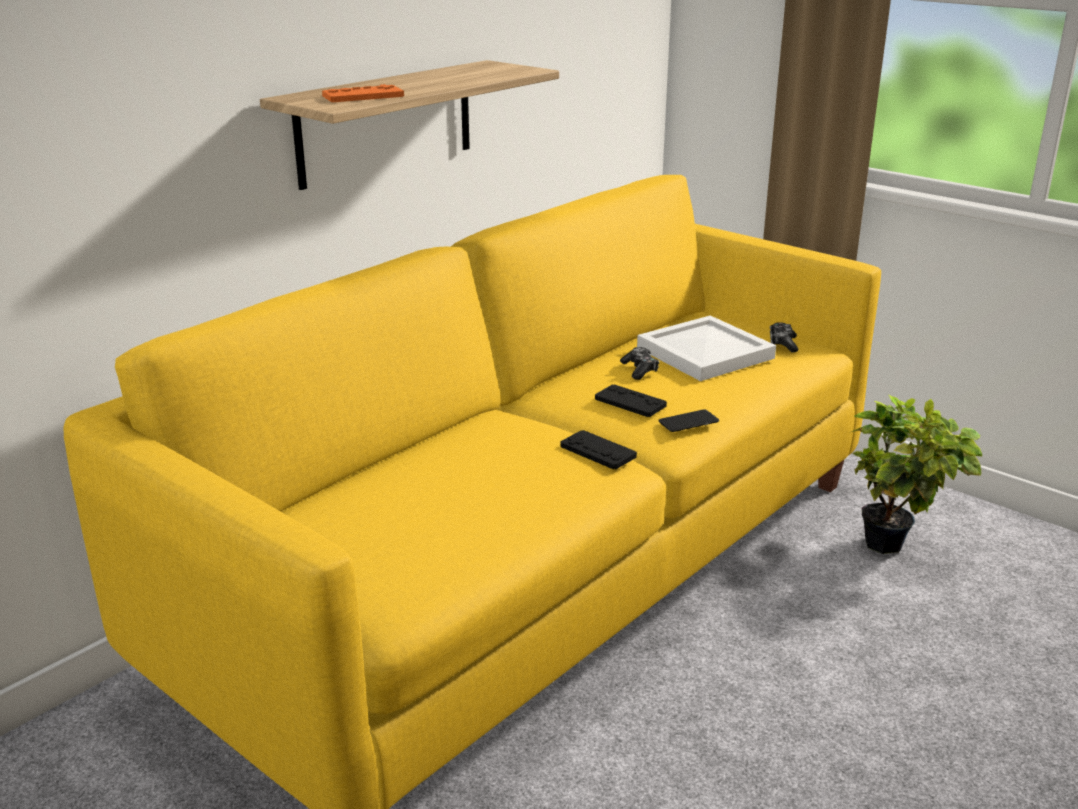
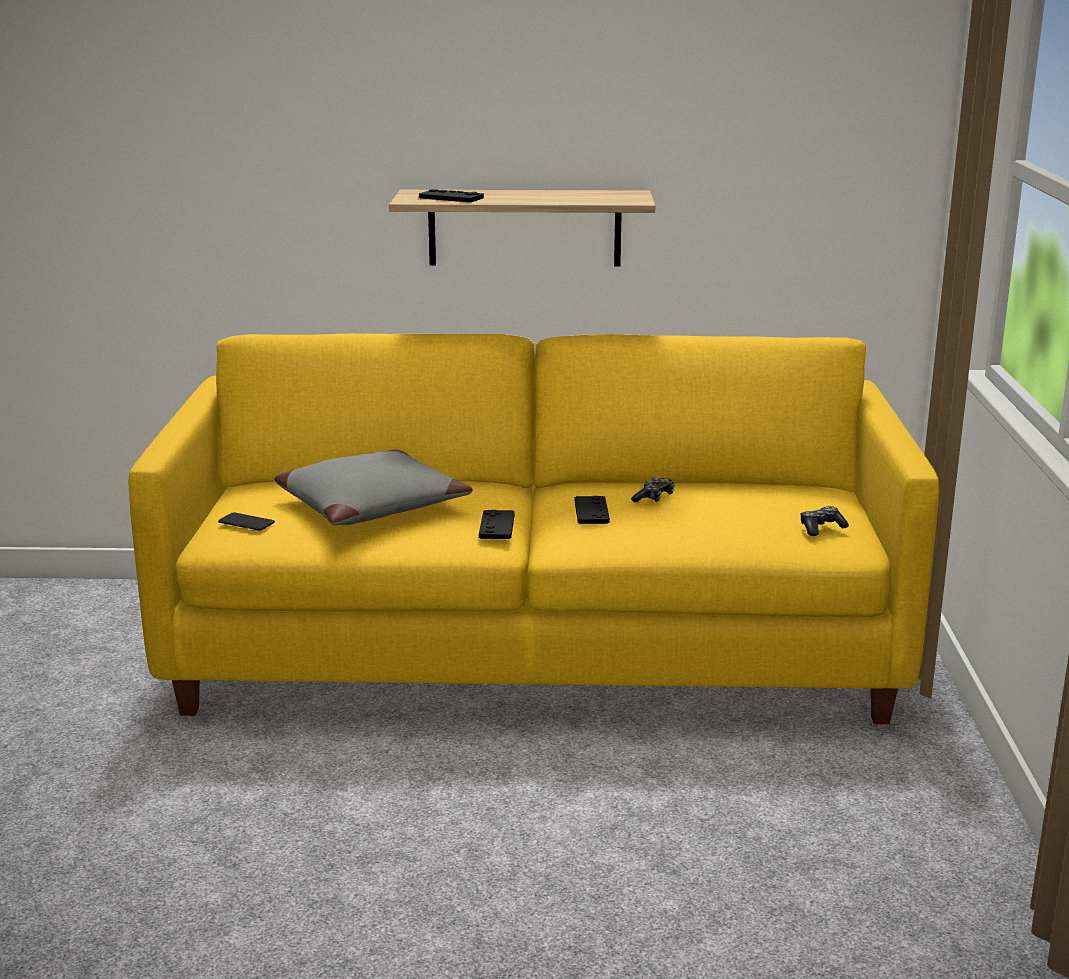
camera: 50 degrees right, 5 degrees down
orange game controller [322,84,404,102] -> black game controller [419,189,484,202]
white tray [637,316,776,381] -> none
phone [658,410,719,432] -> phone moved to [218,512,275,531]
potted plant [851,395,982,554] -> none
none -> grey pillow [274,450,473,525]

